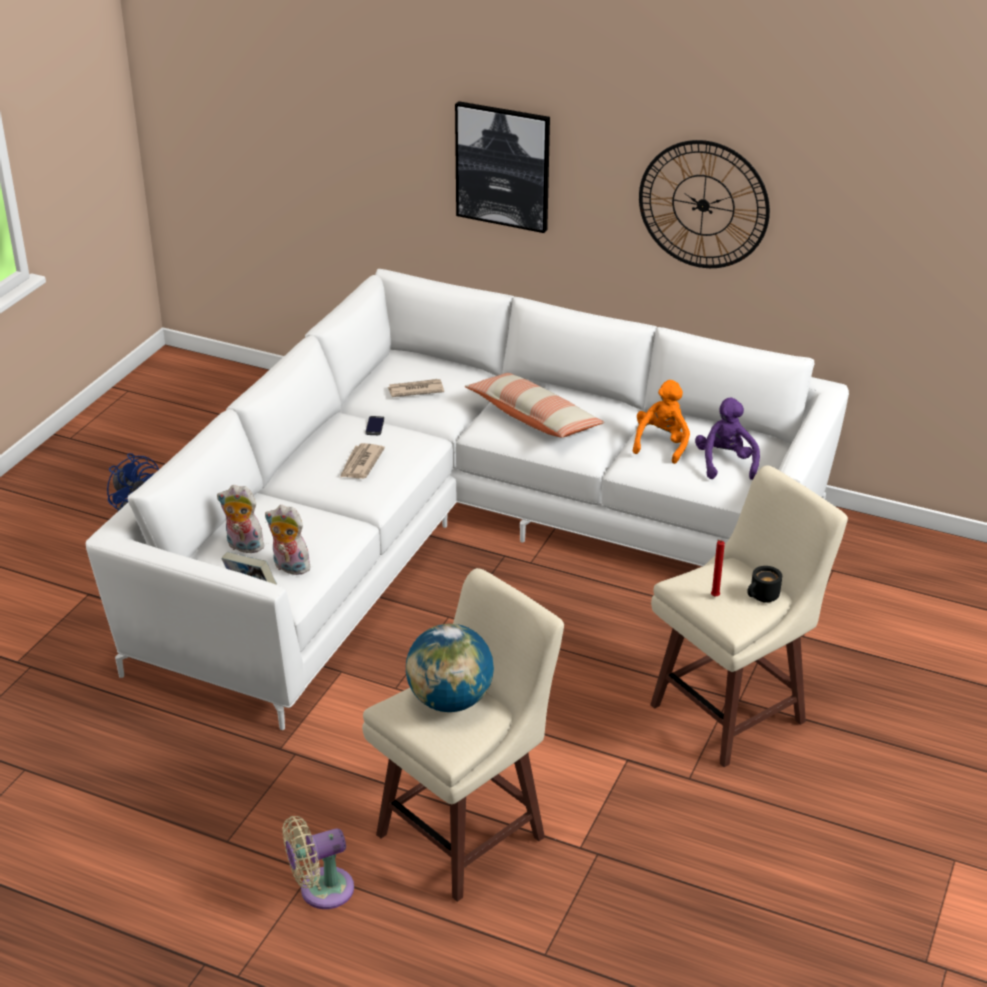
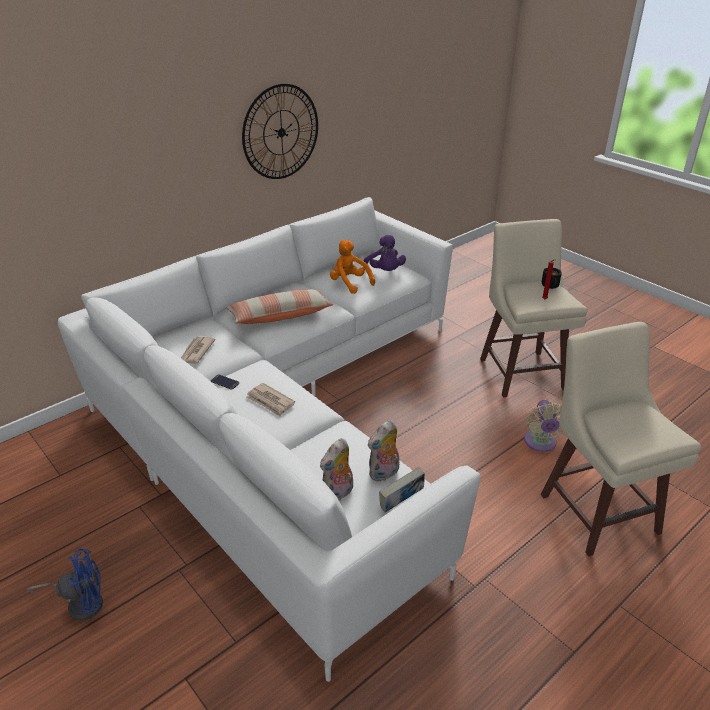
camera: 65 degrees left, 0 degrees up
beige fan [282,816,354,909] -> beige fan moved to [524,400,564,452]
globe [406,624,494,712] -> none
picture [455,101,550,233] -> none
purple plush toy [695,398,760,480] -> purple plush toy turned 135 degrees counterclockwise [364,235,406,271]

